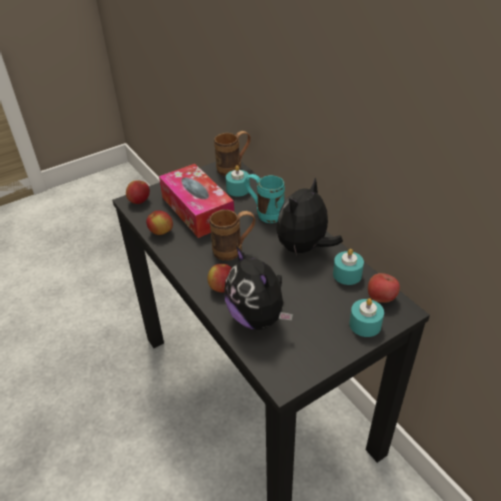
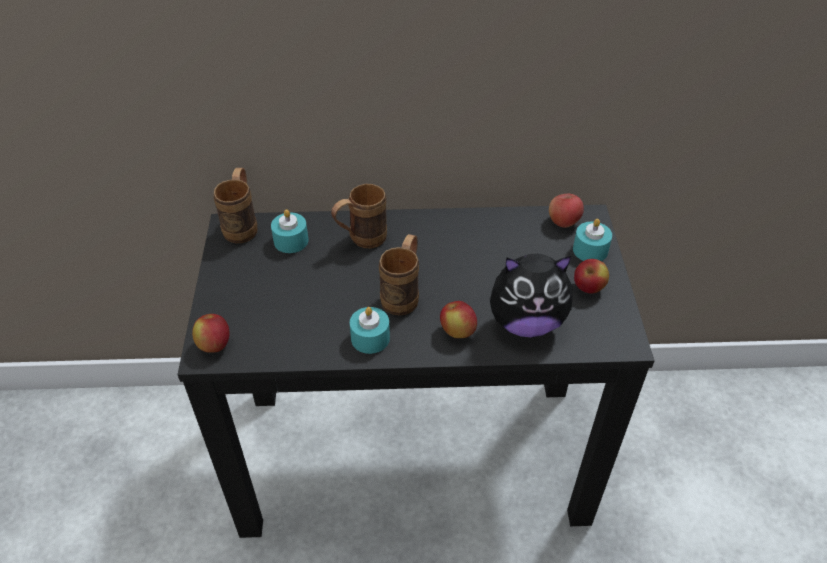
camera: 60 degrees left, 5 degrees up
apple [146,210,173,235] -> apple moved to [574,259,609,293]
tissue box [159,164,234,238] -> none
turquoise mug [244,174,285,223] -> brown mug [331,184,387,248]
plush toy [276,178,343,255] -> none
turquoise candle [333,249,364,285] -> turquoise candle moved to [350,307,390,354]

